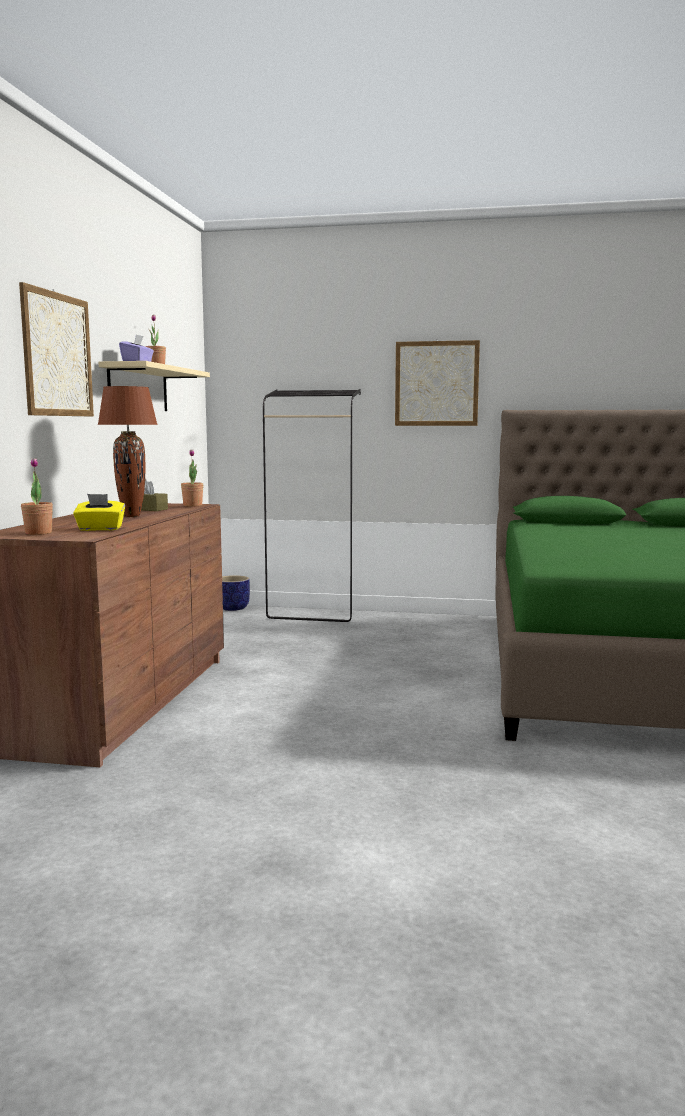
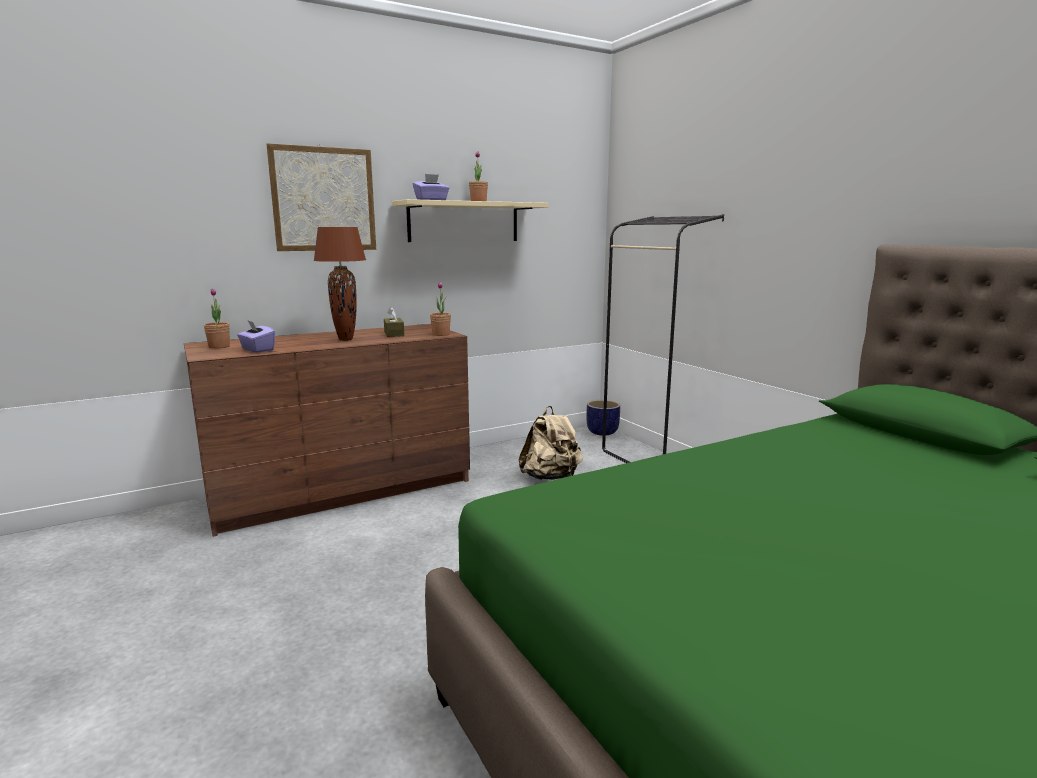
camera: 50 degrees right, 5 degrees up
yellow tissue box [73,494,125,531] -> purple tissue box [237,321,275,353]
picture [395,340,480,426] -> none
none -> beige backpack [519,406,583,480]

